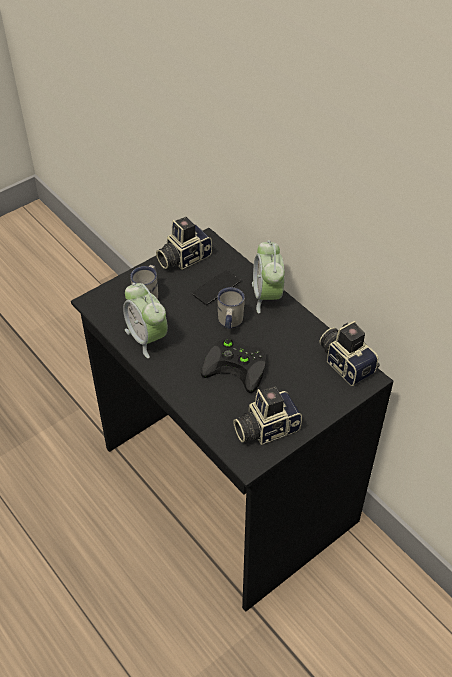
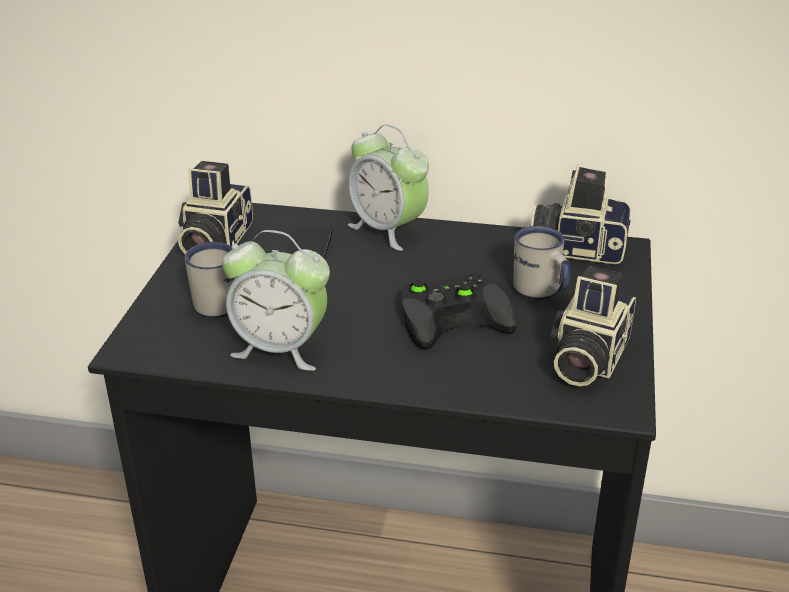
camera: 40 degrees left, 15 degrees down
white mug [217,287,245,329] -> white mug moved to [513,226,572,300]

